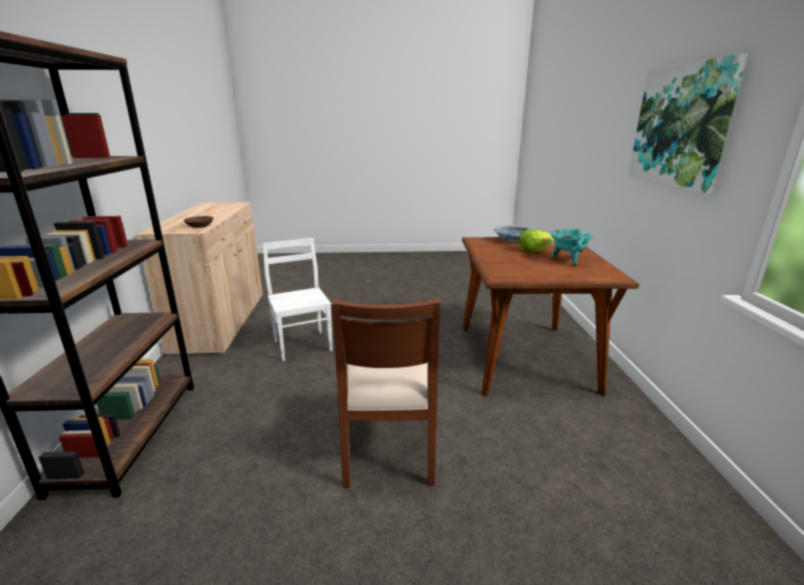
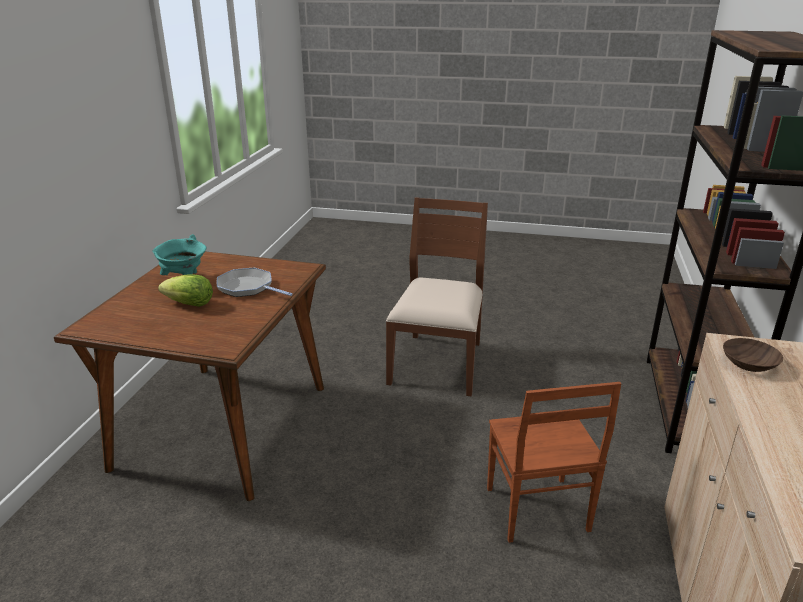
camera: 165 degrees left, 5 degrees up
white chair [263,238,333,361] -> brown chair [487,382,622,543]
bowl [494,225,531,242] -> none
picture [628,54,748,195] -> none
none -> frying pan [217,268,293,297]

